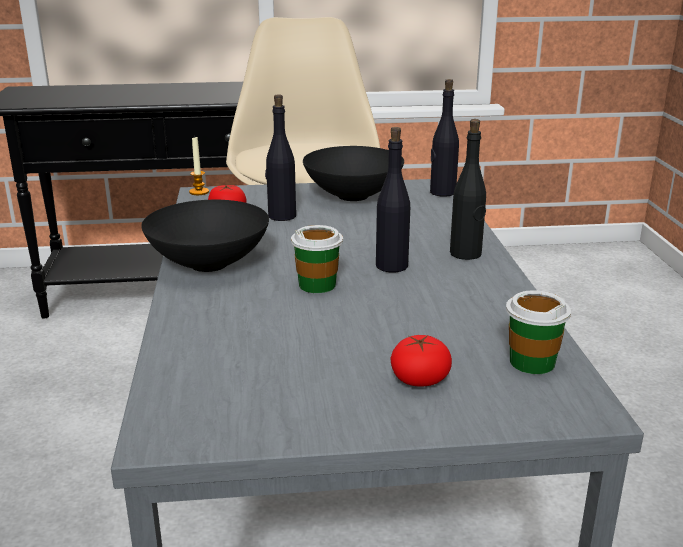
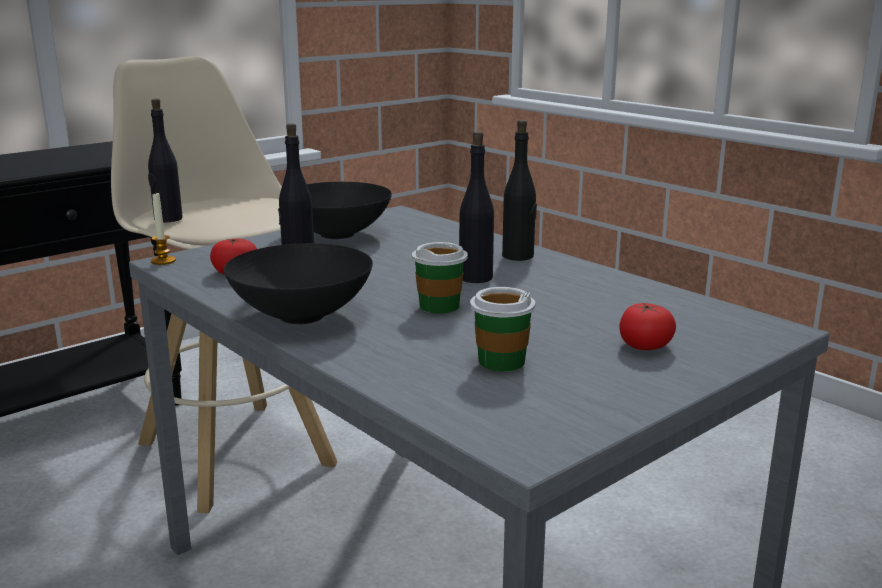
camera: 35 degrees left, 5 degrees down
black bottle [430,79,459,197] -> black bottle moved to [148,99,183,223]
cup [506,290,571,374] -> cup moved to [470,287,536,372]

